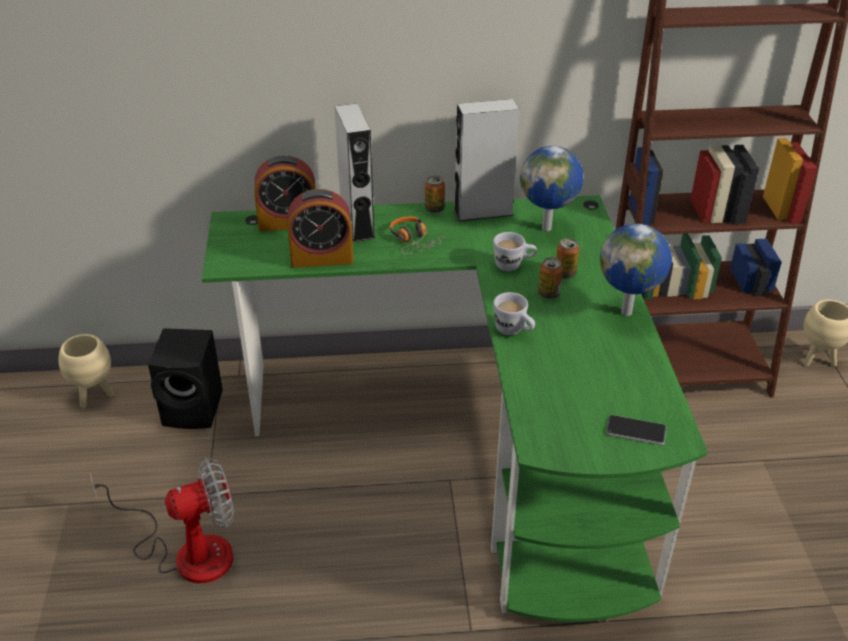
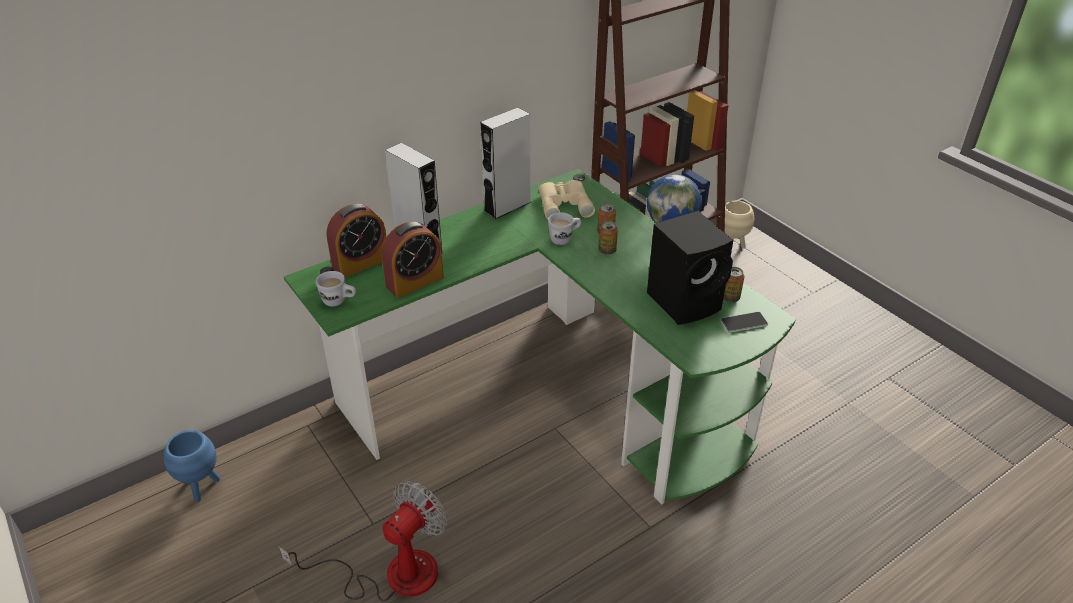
camera: 30 degrees left, 0 degrees up
beige planter [58,334,114,408] -> blue planter [164,430,220,502]
black speaker [148,328,223,429] -> black speaker moved to [647,211,733,325]
headphones [390,217,444,254] -> none
can [425,176,445,213] -> can moved to [723,267,744,302]
white mug [493,292,535,335] -> white mug moved to [316,271,356,306]
globe [520,146,583,231] -> beige binoculars [539,180,595,220]

